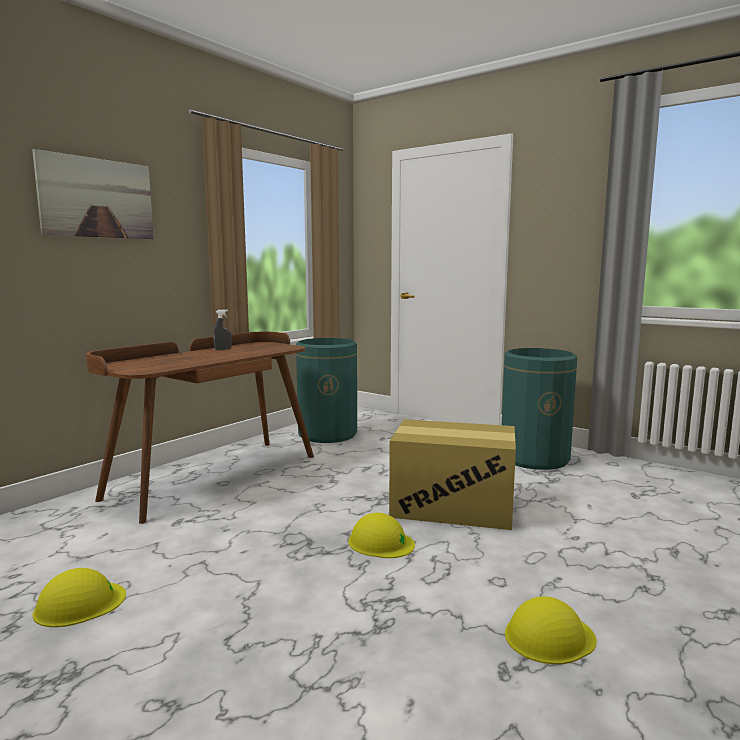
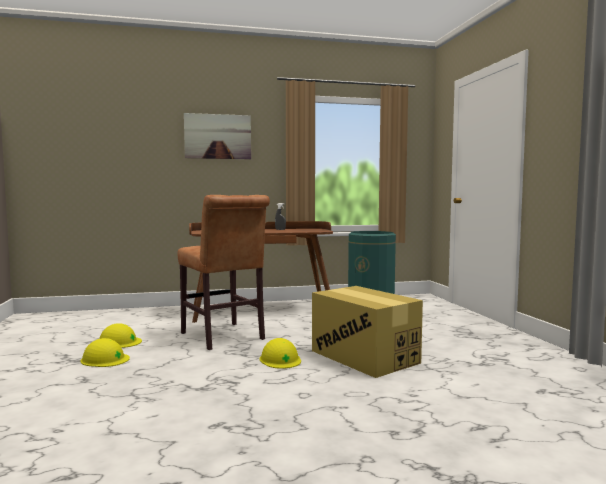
camera: 40 degrees right, 5 degrees down
green trash can [502,348,577,470] -> none
yellow hard hat [505,597,597,664] -> yellow hard hat moved to [80,338,130,367]
none -> brown chair [178,195,270,350]

